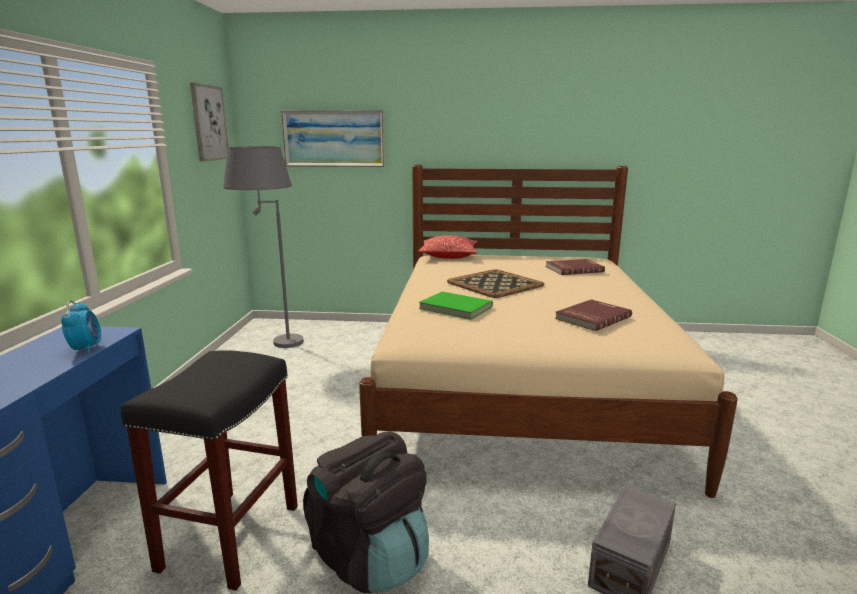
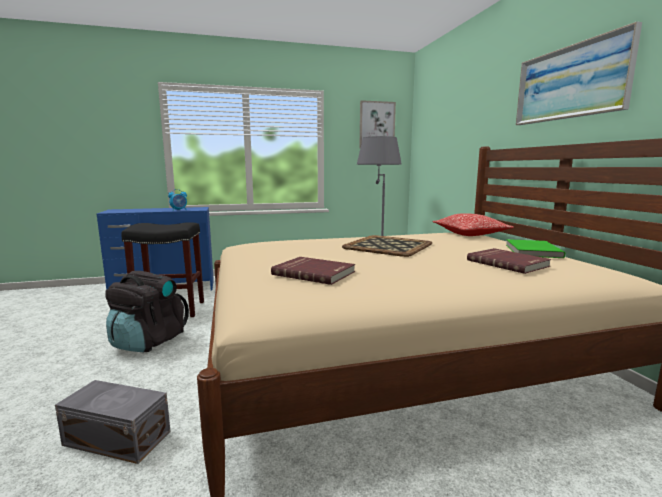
camera: 70 degrees right, 5 degrees down
picture [281,110,385,167] -> picture moved to [516,22,642,125]
green book [419,292,493,320] -> green book moved to [506,239,565,258]

